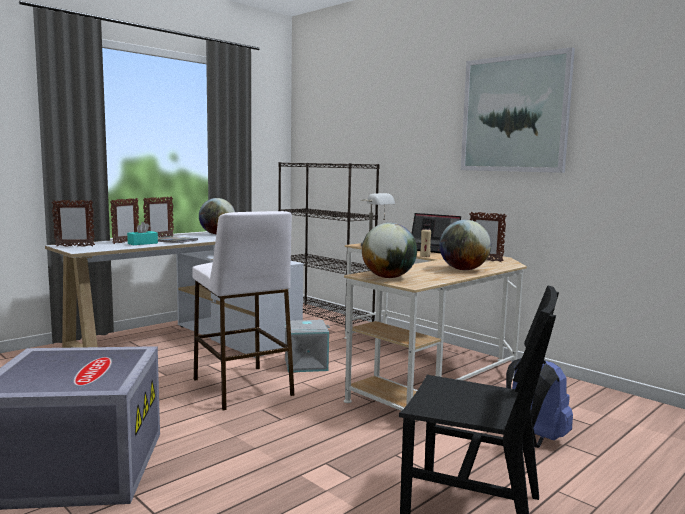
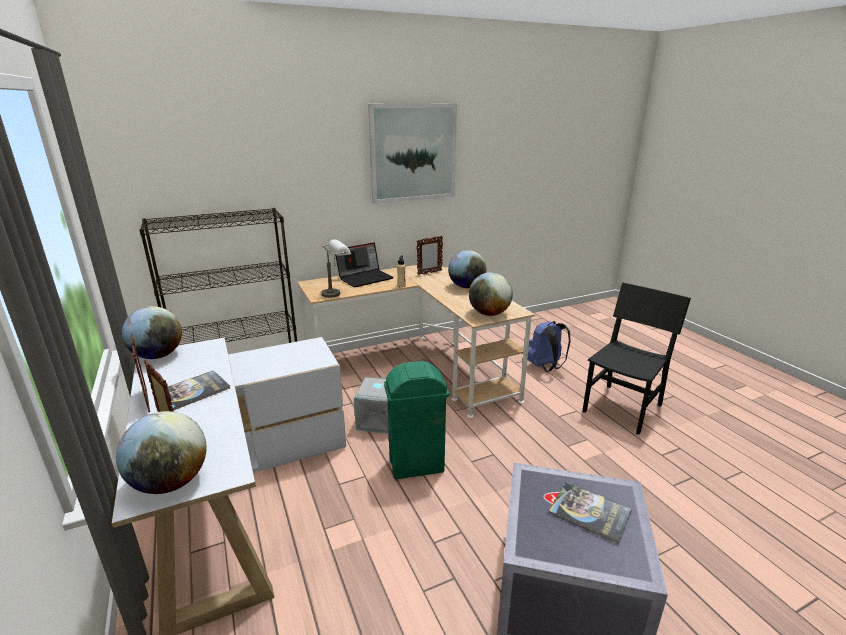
camera: 70 degrees left, 15 degrees up
picture frame [51,200,95,247] -> globe [116,411,207,494]
turquoise tissue box [127,222,158,245] -> none
white stool [192,211,294,410] -> green trash can [384,361,449,479]
none -> book [549,482,632,544]

